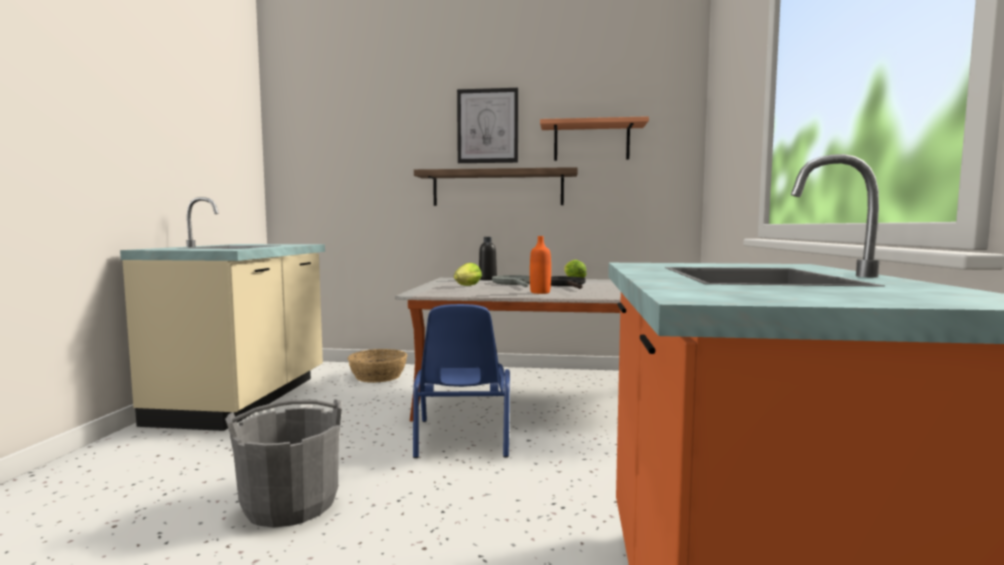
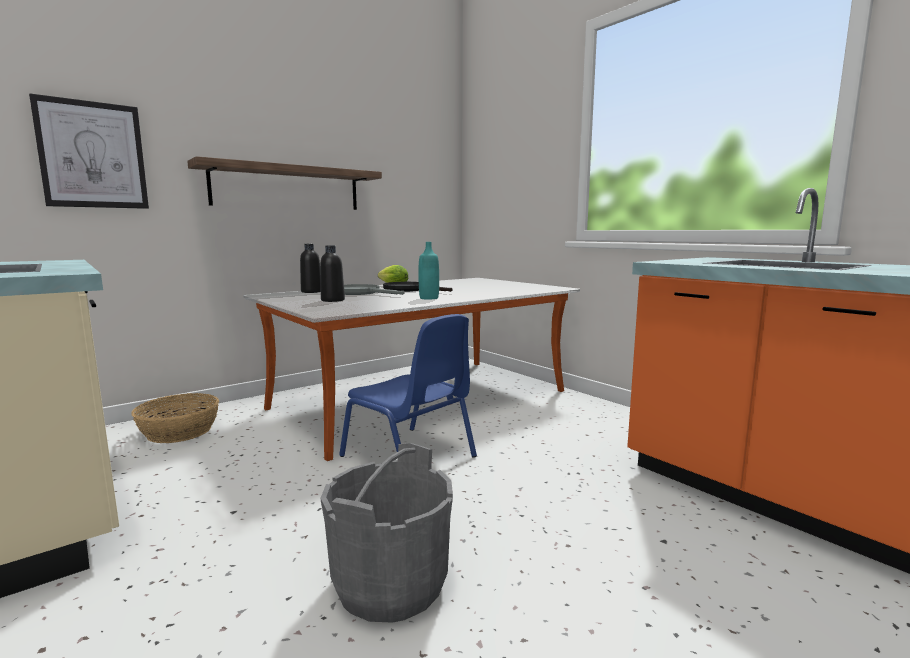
camera: 45 degrees left, 5 degrees up
lettuce [454,263,482,286] -> black bottle [320,245,345,302]
picture [457,88,518,163] -> picture moved to [29,93,149,209]
orange bottle [530,236,551,294] -> turquoise bottle [418,242,439,299]
shelf [540,116,649,161] -> none

